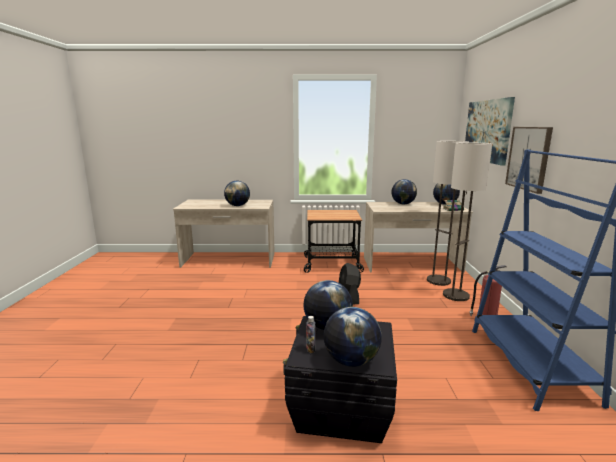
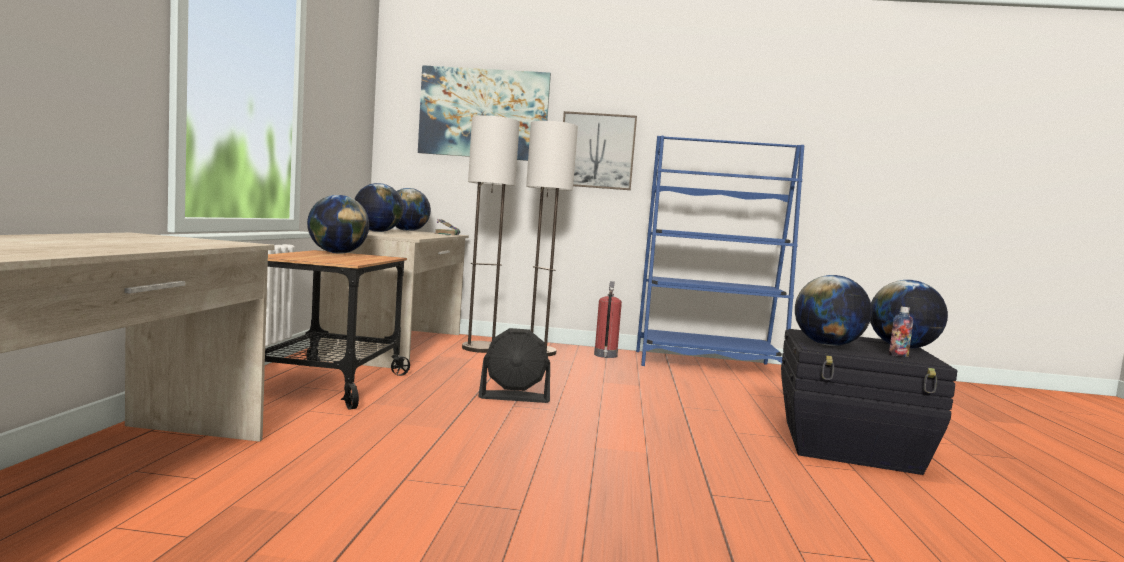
camera: 85 degrees left, 10 degrees down
globe [224,181,250,206] -> globe moved to [307,195,369,254]

